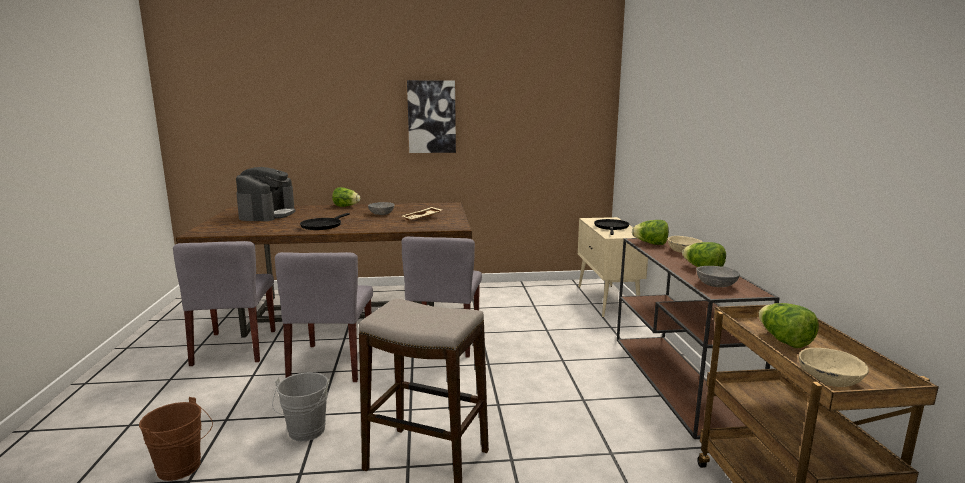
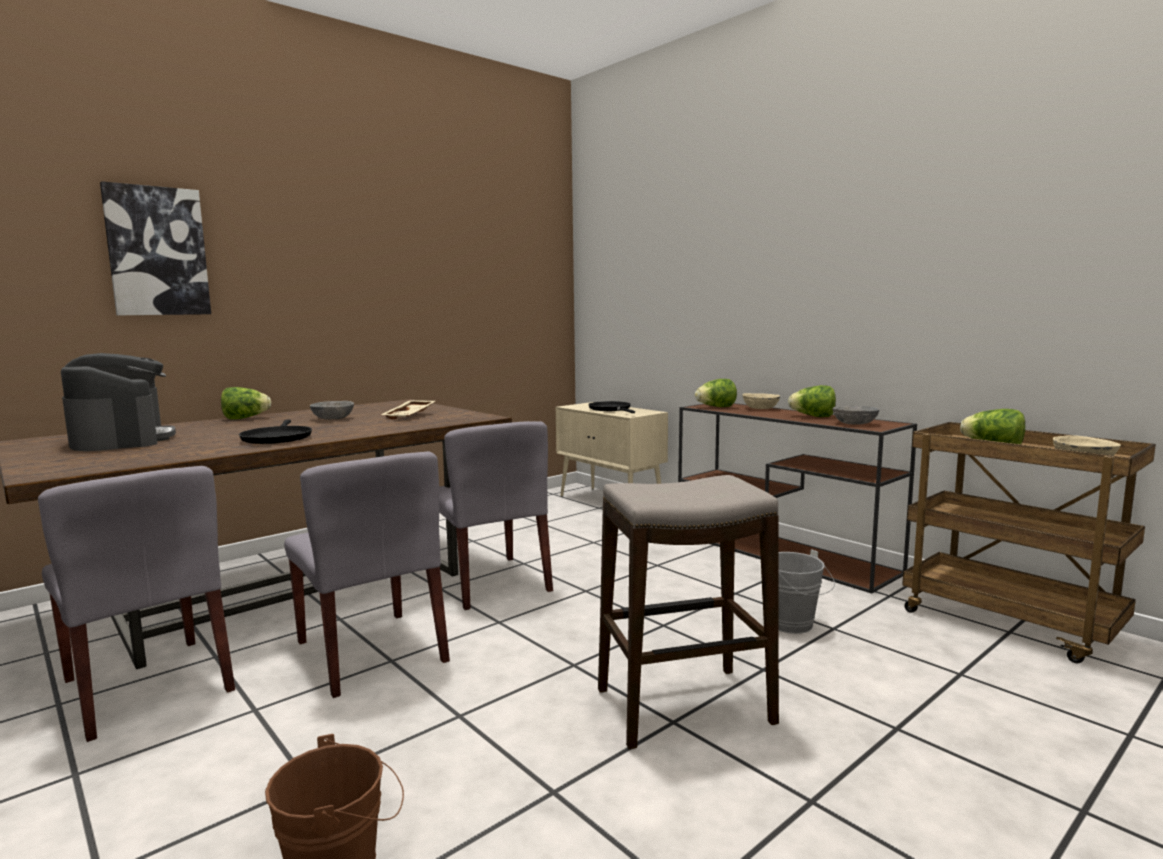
camera: 35 degrees left, 5 degrees down
grey bucket [272,372,330,441] -> grey bucket moved to [779,549,835,634]
picture [407,80,456,153] -> picture moved to [100,181,211,315]

